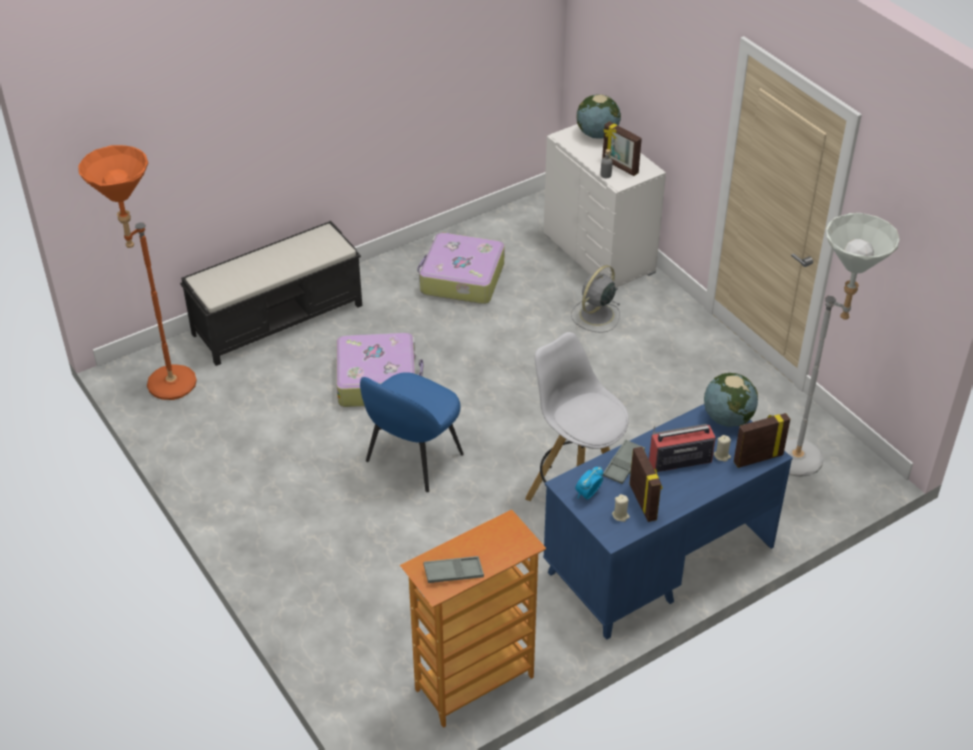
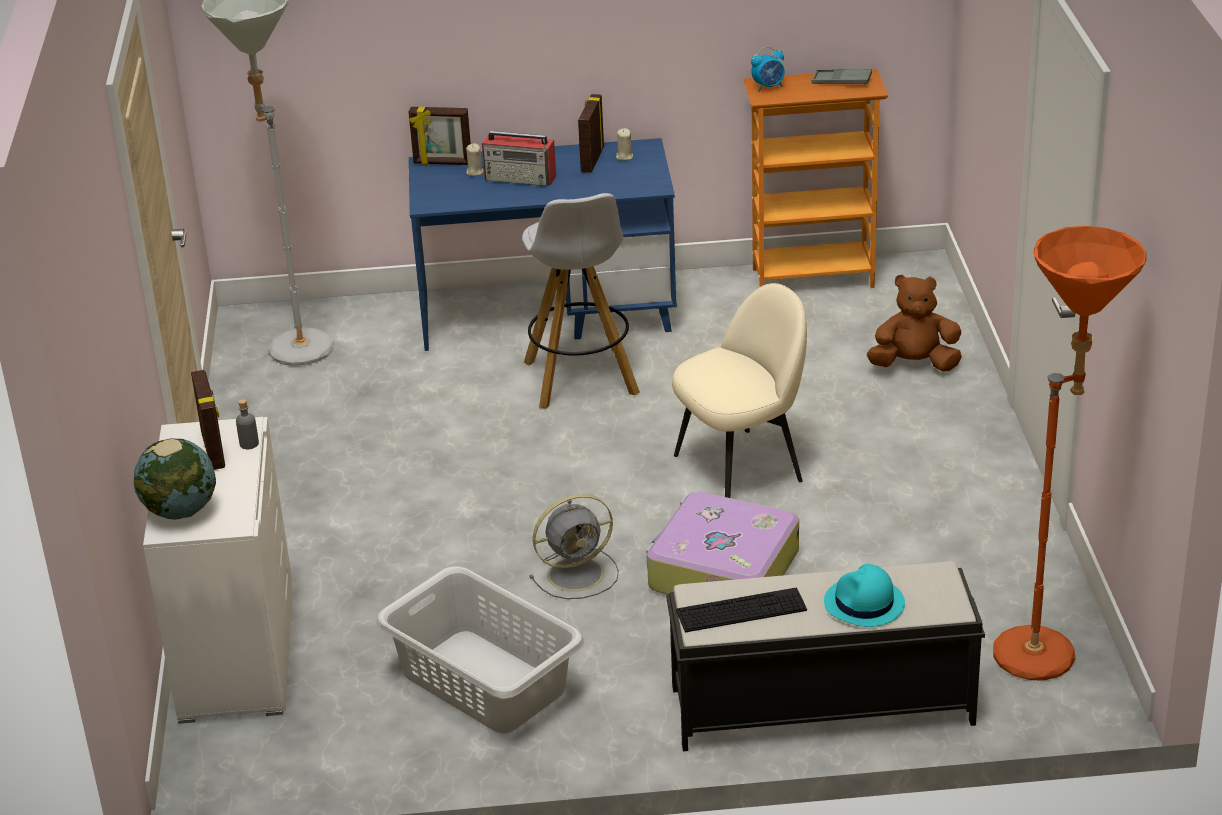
camera: 150 degrees left, 10 degrees down
blue chair [360,372,464,492] -> beige chair [672,283,807,498]
suitcase [418,233,505,304] -> grey laundry basket [377,566,584,733]
grey fan [571,265,621,333] -> grey fan moved to [529,494,619,599]
alarm clock [575,467,603,500] -> alarm clock moved to [751,47,784,91]
grey tray [603,439,645,484] -> none
globe [704,373,758,427] -> none
none -> keyboard [676,587,807,632]
none -> turquoise hat [824,564,905,627]
none -> brown plush toy [867,274,962,371]

